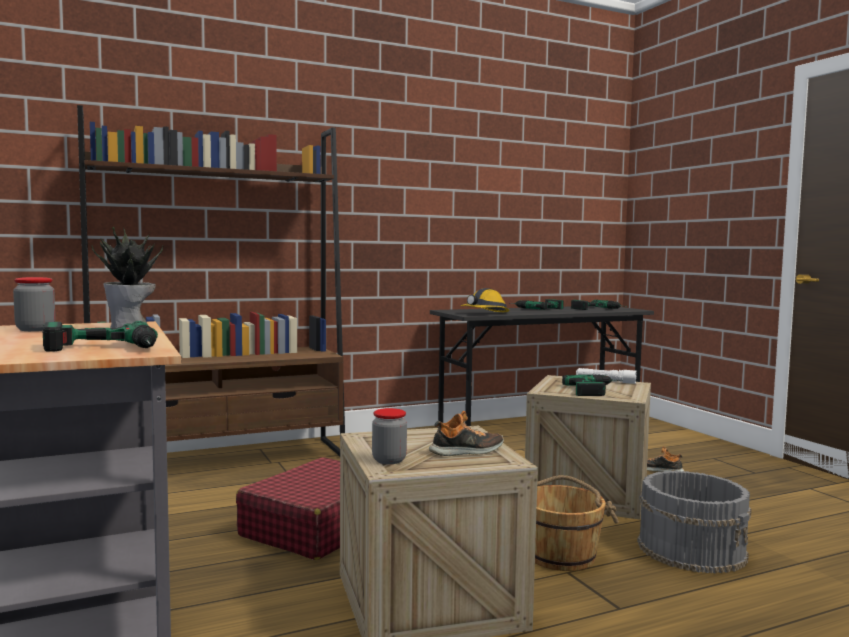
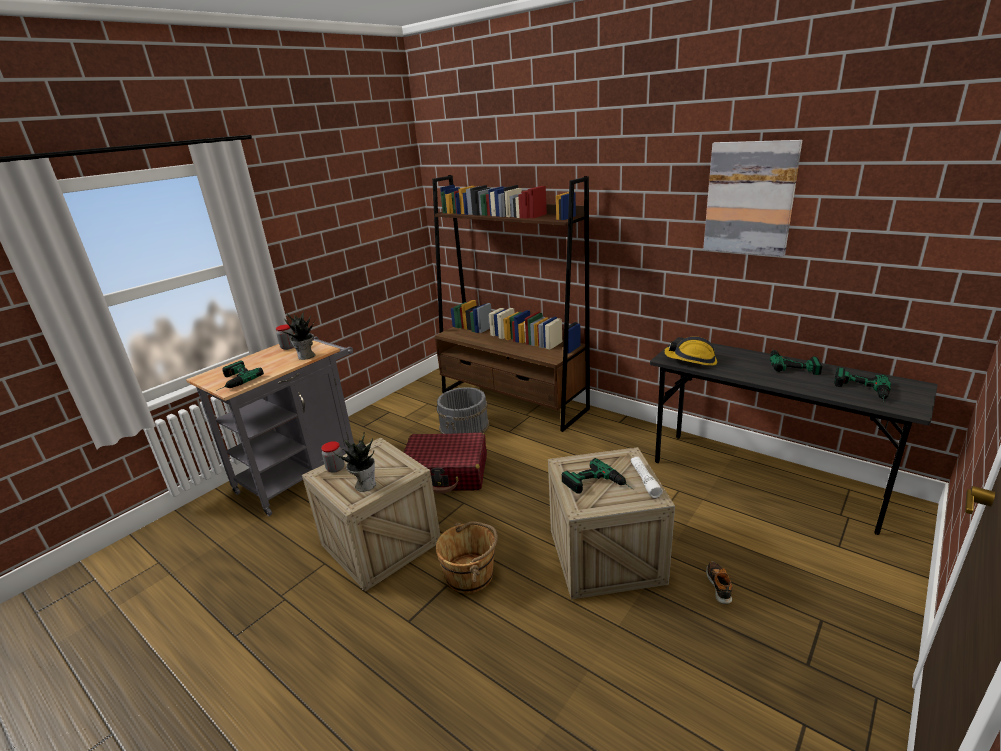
camera: 65 degrees right, 20 degrees up
shoe [429,411,504,456] -> potted plant [334,432,376,492]
grey bucket [637,471,752,574] -> grey bucket moved to [437,387,489,434]
none -> picture [703,140,802,257]

